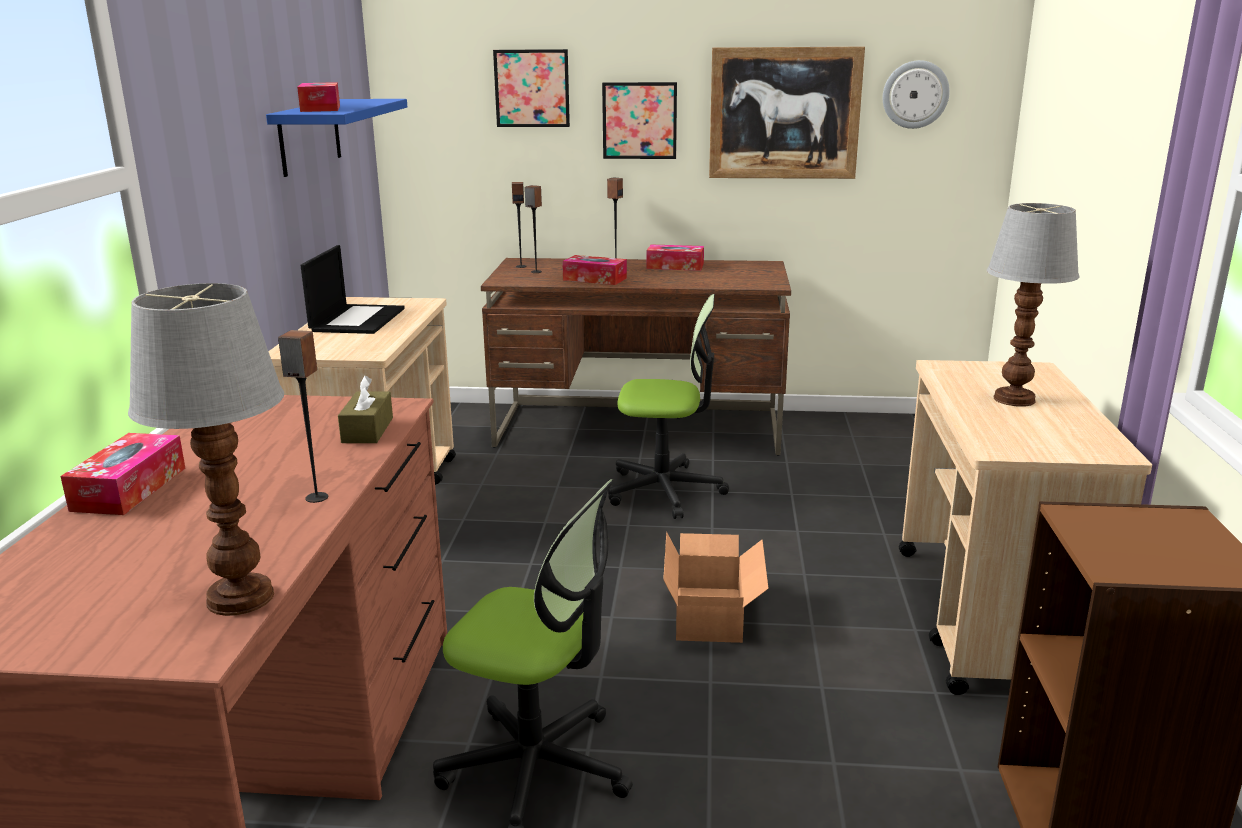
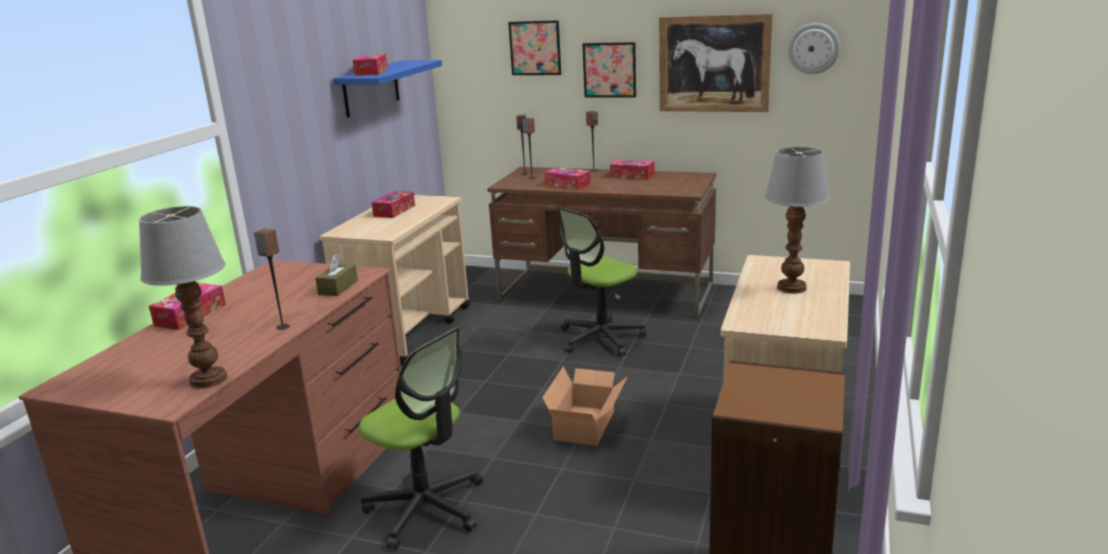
camera: 15 degrees right, 0 degrees up
laptop [300,245,405,334] -> tissue box [371,191,415,218]
office chair [608,294,729,519] -> office chair turned 120 degrees clockwise [557,207,646,356]

